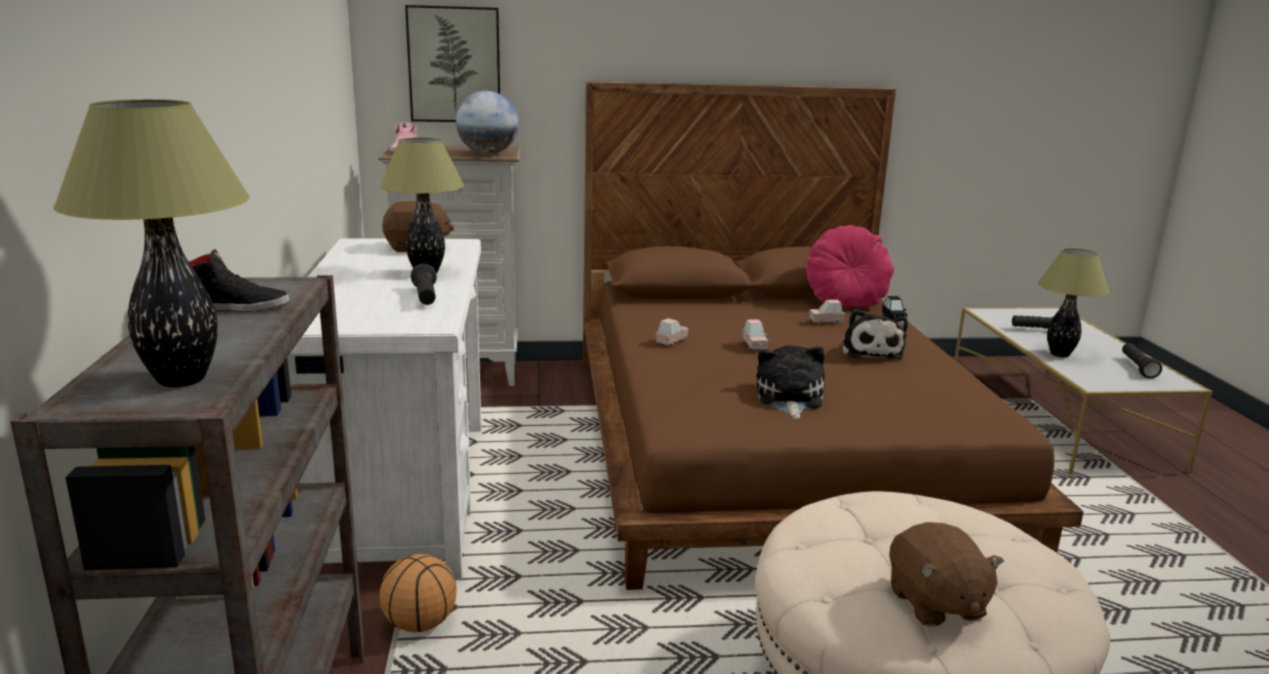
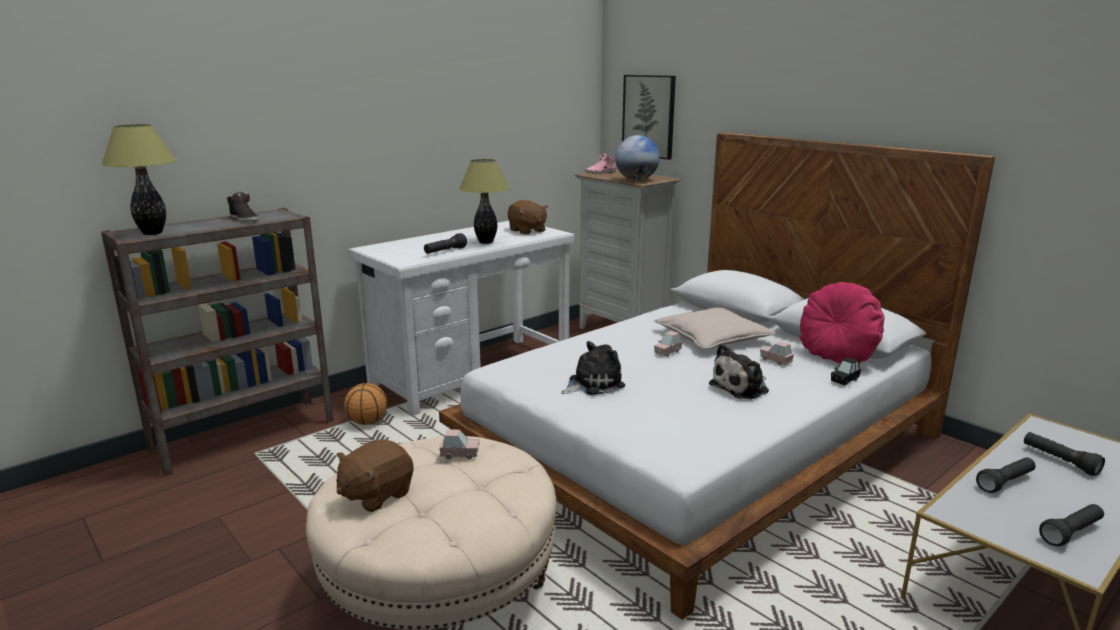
camera: 55 degrees right, 0 degrees up
brown bed [583,81,1084,590] -> white bed [439,133,995,620]
pink toy car [656,318,689,346] -> pink toy car moved to [439,430,480,460]
table lamp [1038,248,1109,357] -> black flashlight [976,457,1036,493]
none -> beige pillow [654,307,775,349]

